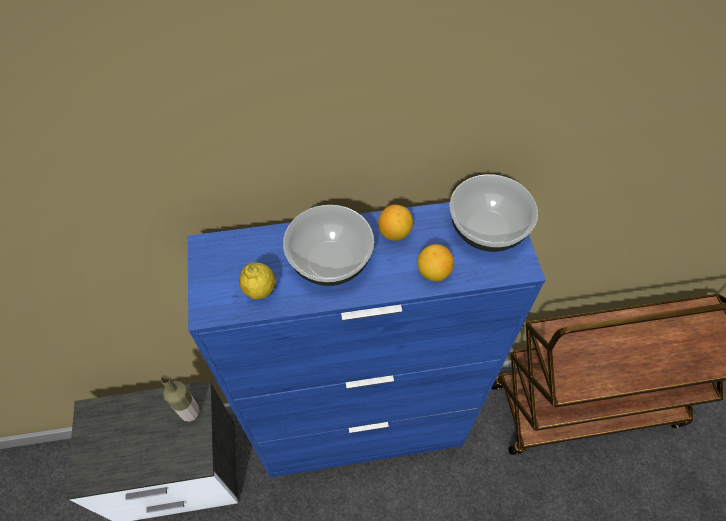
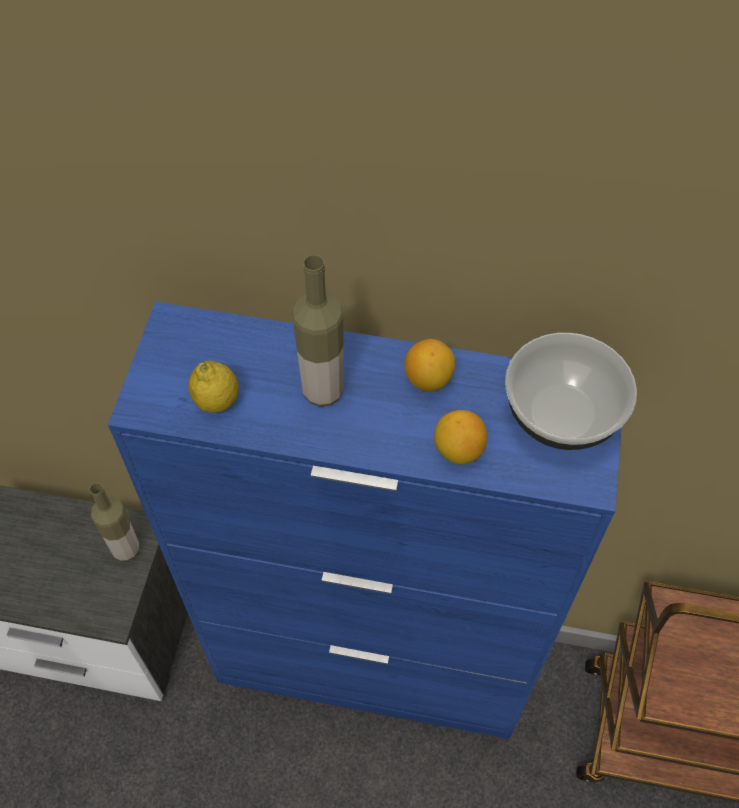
camera: 20 degrees right, 0 degrees up
bowl [283,205,374,286] -> bottle [292,255,344,407]

